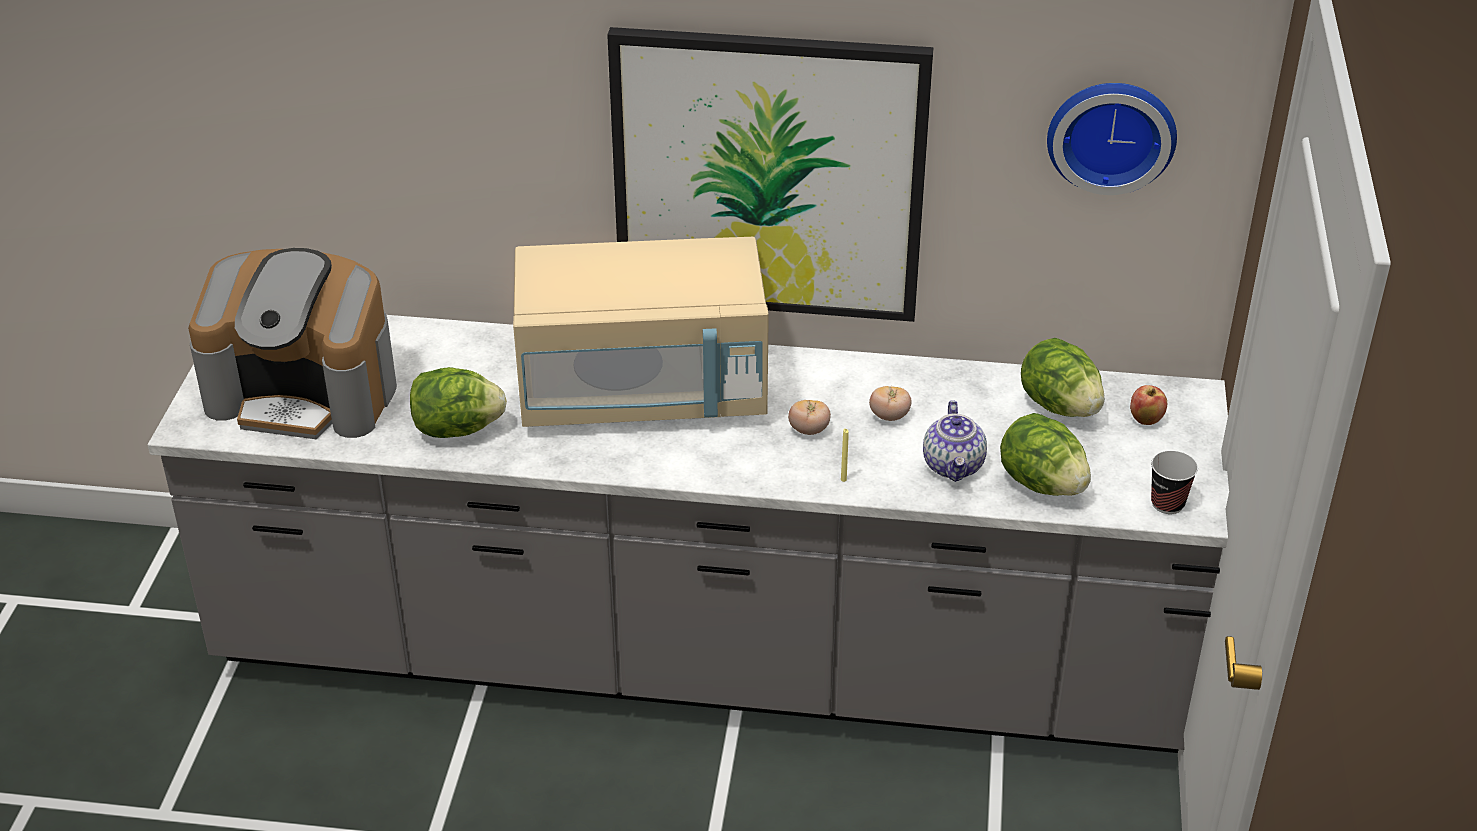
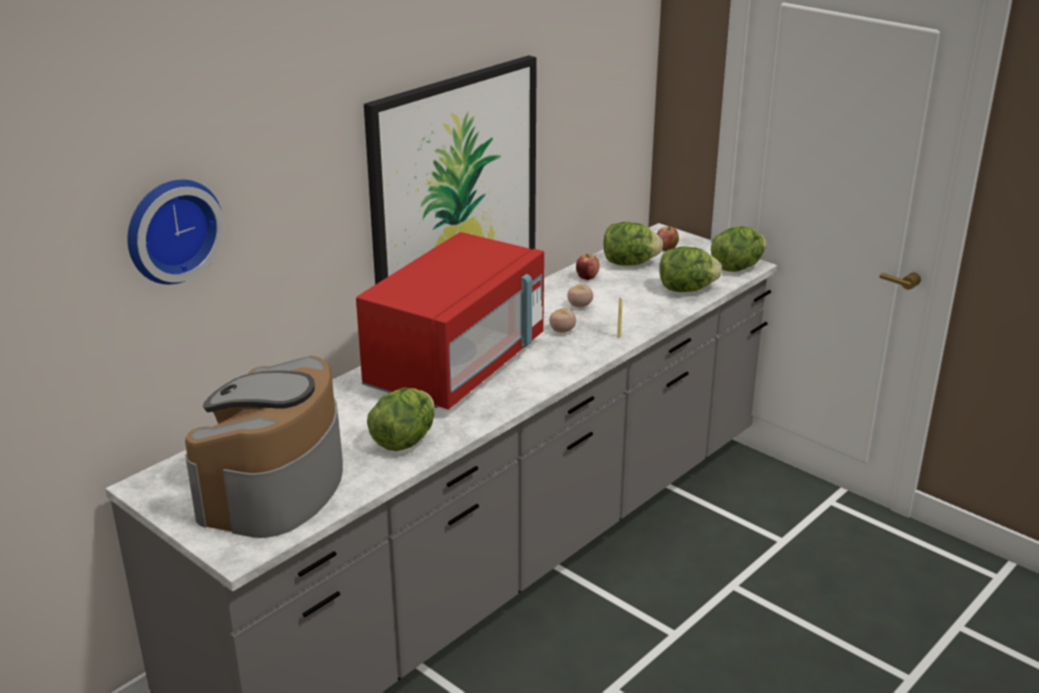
camera: 55 degrees left, 10 degrees down
coffee machine [188,248,397,439] -> coffee machine turned 150 degrees clockwise [185,355,343,538]
beige microwave [513,237,769,427] -> red microwave [356,232,544,410]
teapot [923,401,987,482] -> none
wall clock [1047,83,1177,195] -> wall clock moved to [127,180,224,285]
cup [1151,451,1198,514] -> lettuce [711,226,767,272]
none -> apple [576,254,600,280]

